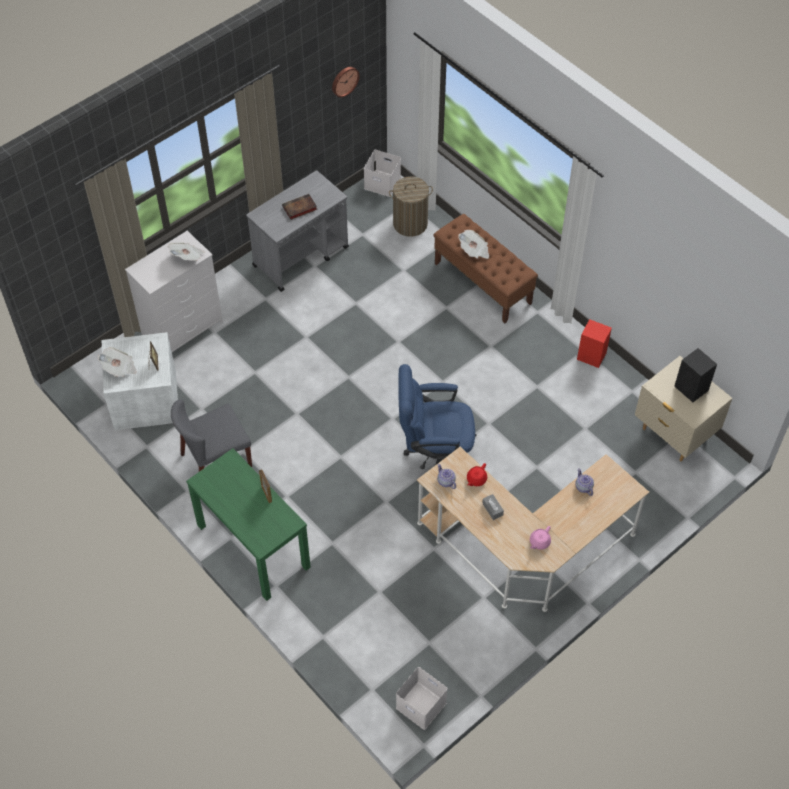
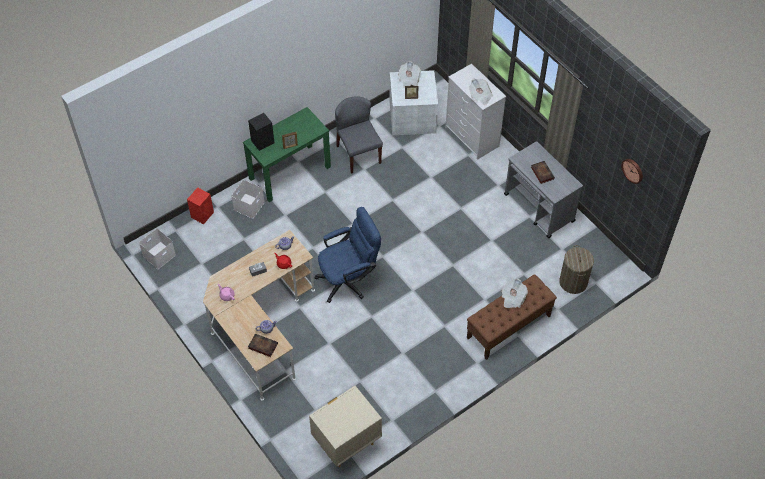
camera: 95 degrees right, 0 degrees up
white storage box [364,150,401,197] -> white storage box moved to [231,180,265,219]
blue office chair [398,364,476,469] -> blue office chair turned 60 degrees clockwise [315,207,381,303]
red speaker [577,319,612,368] -> red speaker moved to [187,187,214,224]
black speaker [674,348,717,402] -> black speaker moved to [248,113,274,151]
none -> book [248,334,278,357]

